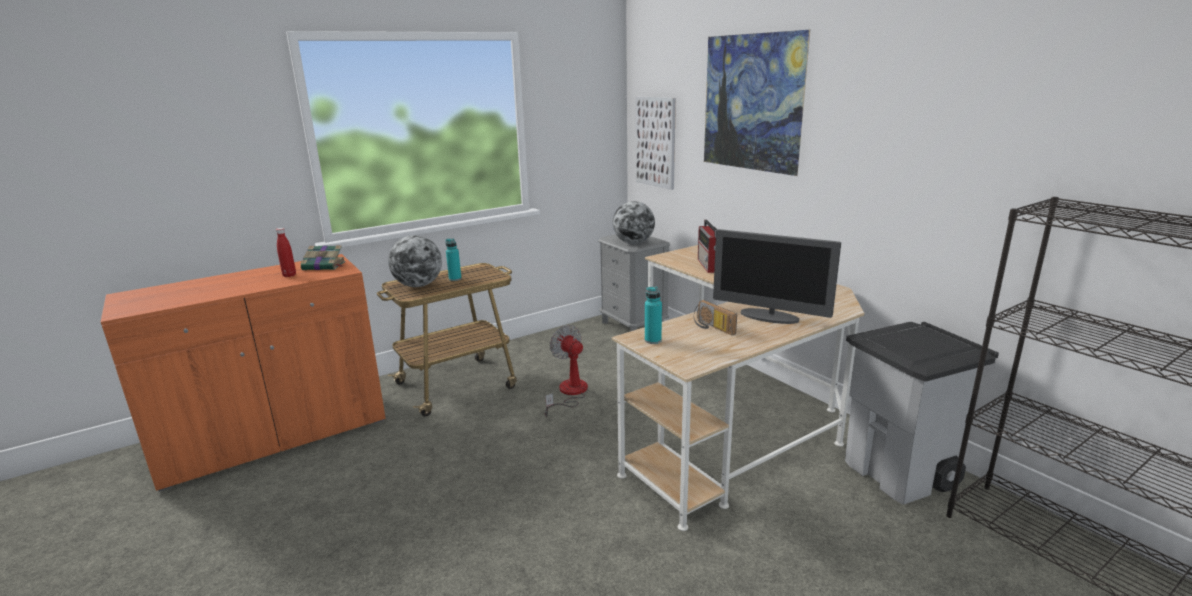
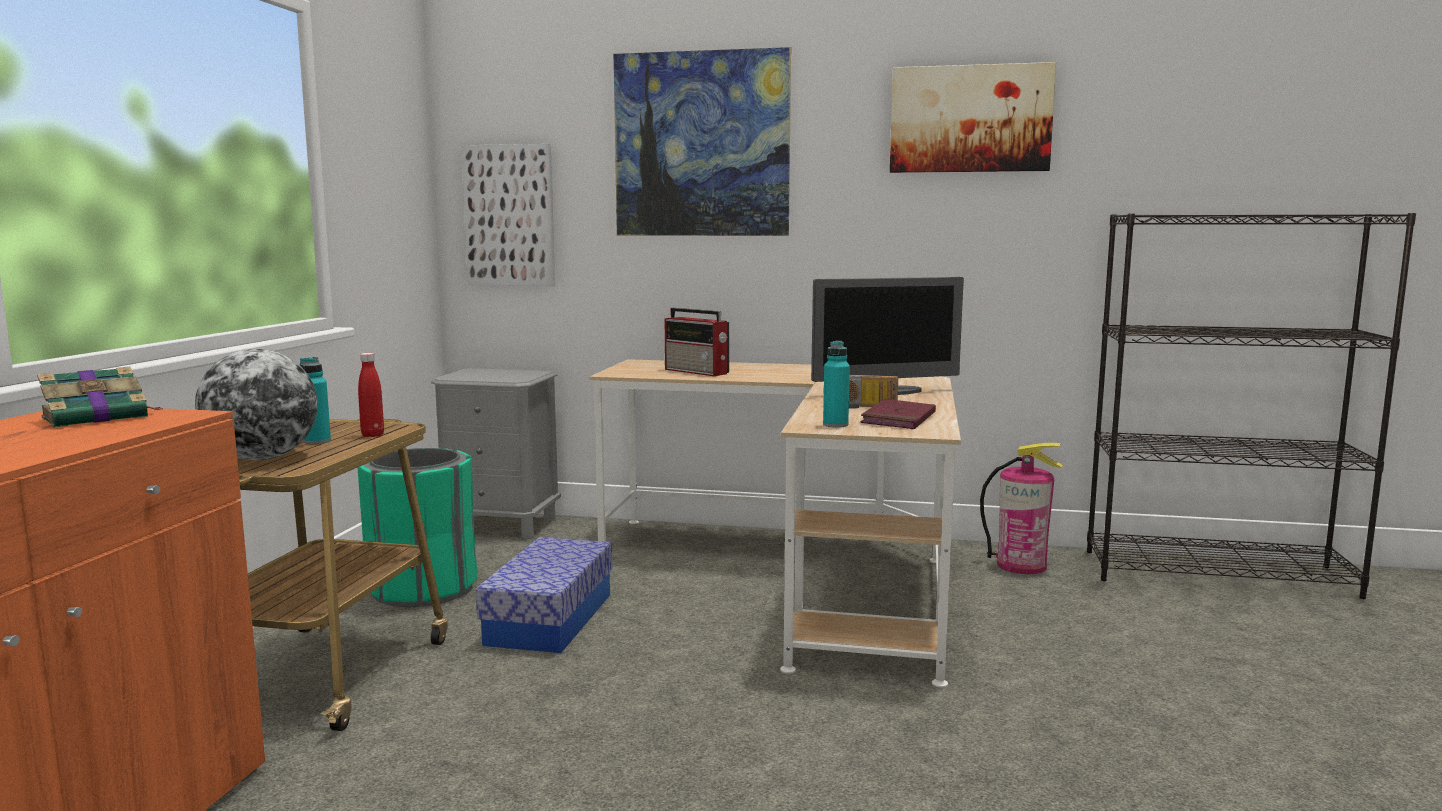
camera: 45 degrees left, 10 degrees down
red bottle [276,228,296,277] -> red bottle moved to [358,353,384,437]
fan [545,325,588,417] -> storage box [476,537,612,653]
globe [613,201,655,244] -> none
grey trash can [845,322,999,505] -> fire extinguisher [980,443,1064,574]
none -> green trash can [358,448,478,607]
none -> red book [860,399,936,429]
none -> picture [890,62,1056,173]

